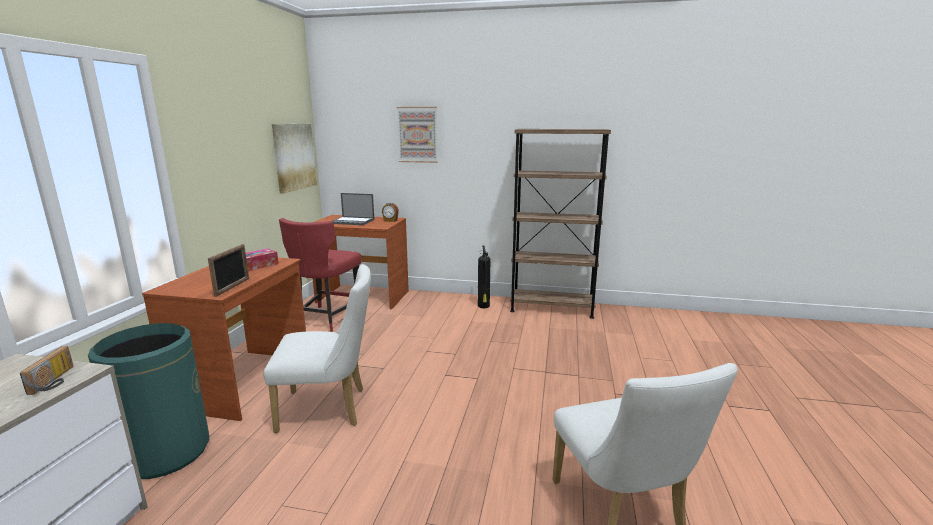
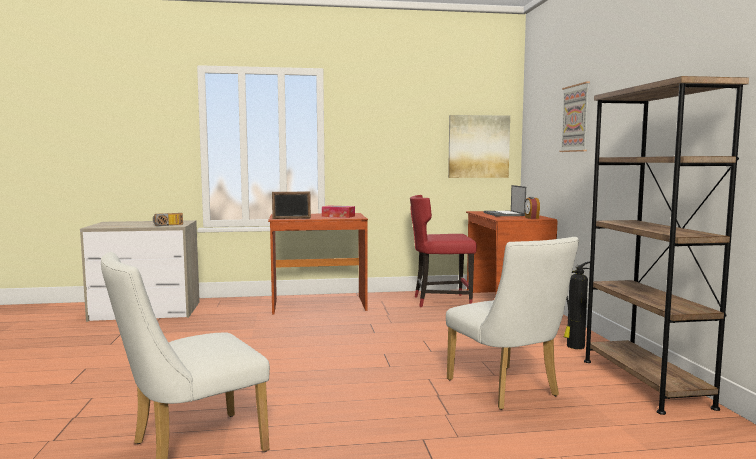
camera: 70 degrees right, 10 degrees down
green trash can [88,323,209,479] -> none
white chair [263,264,371,433] -> white chair moved to [446,237,579,410]

